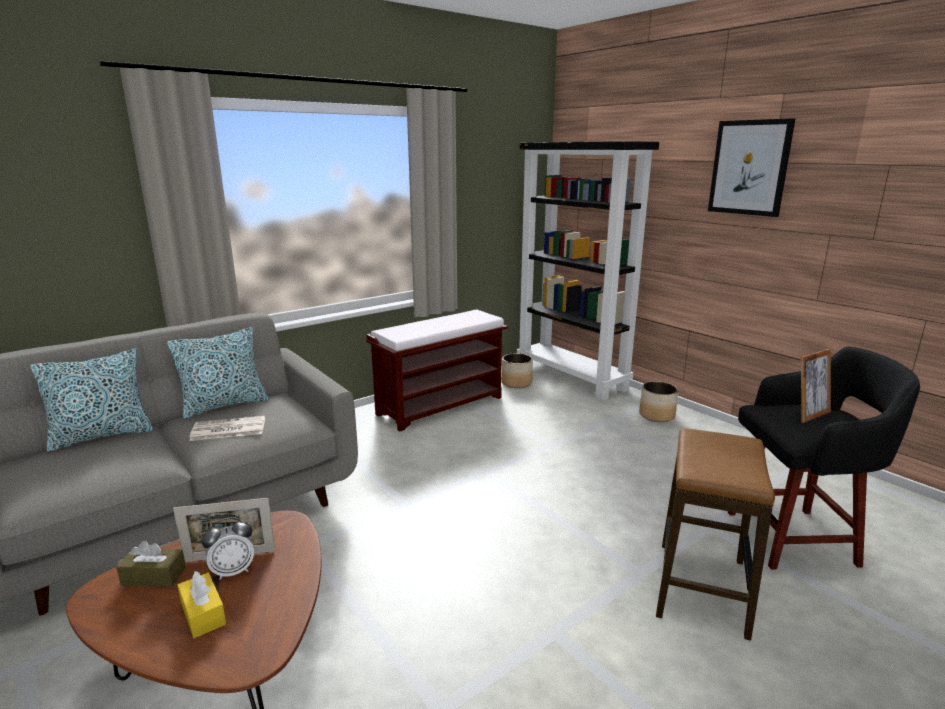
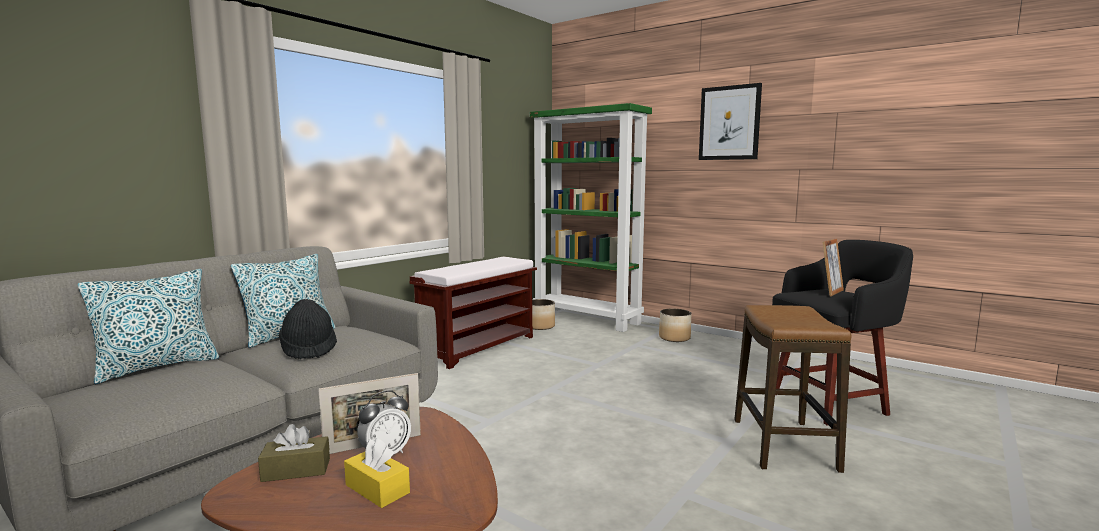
camera: 15 degrees left, 10 degrees down
newspaper [189,416,265,441] -> black hat [279,299,337,359]
black bookcase [517,141,659,400] -> green bookcase [530,103,652,332]

